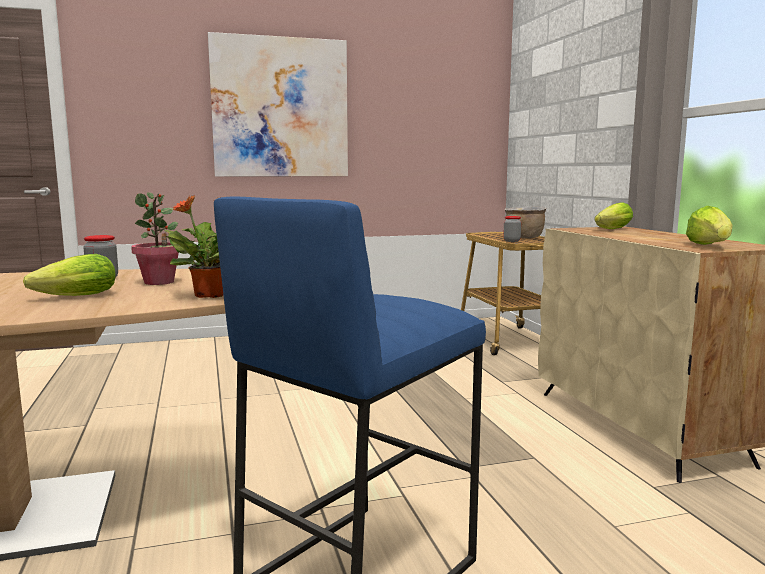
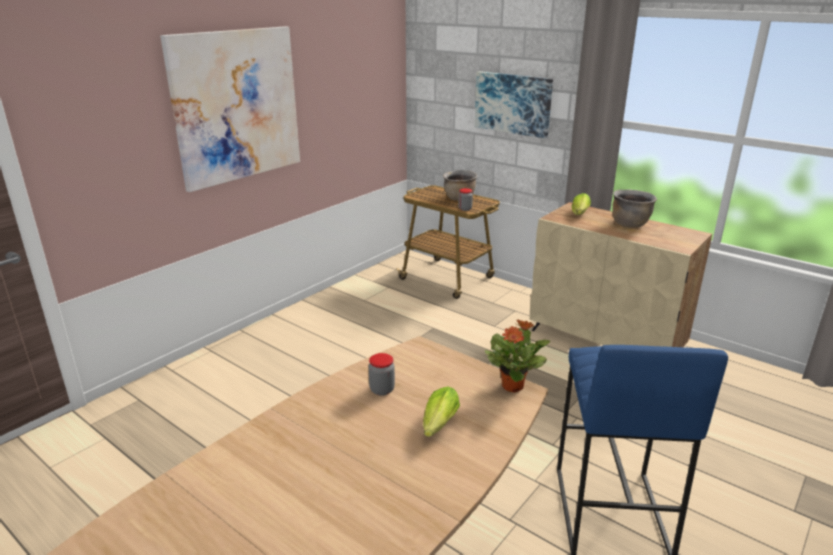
camera: 35 degrees left, 15 degrees up
potted plant [131,192,179,285] -> none
lettuce [686,206,732,245] -> none
none -> picture [475,71,553,138]
none -> brown cooking pot [612,189,657,228]

